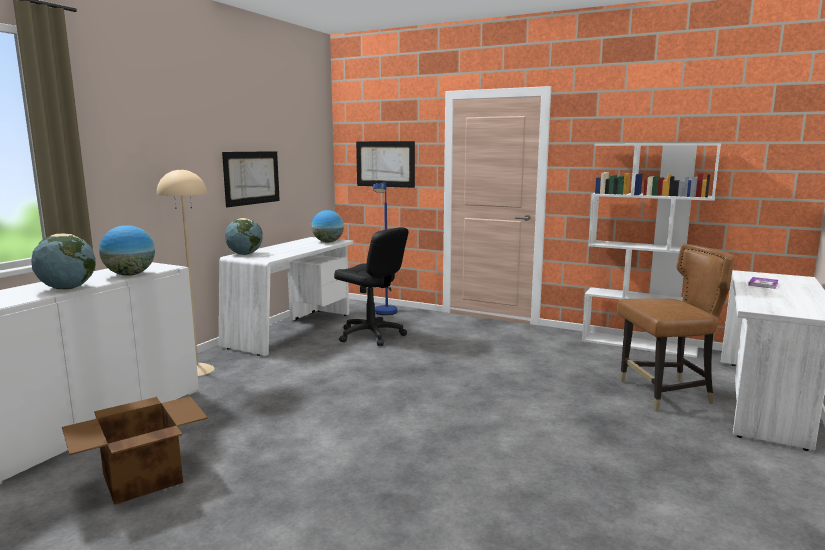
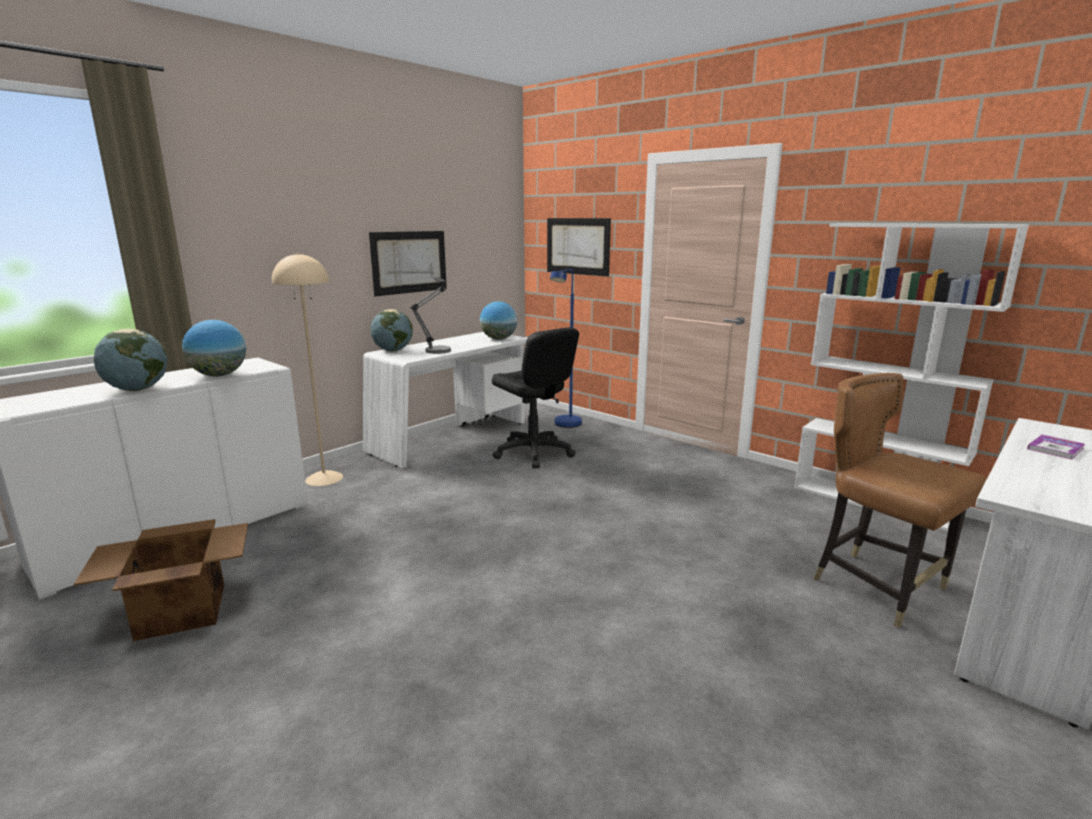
camera: 15 degrees right, 5 degrees up
brown chair [617,244,734,411] -> brown chair turned 135 degrees counterclockwise [814,373,987,628]
none -> table lamp [410,277,451,354]

